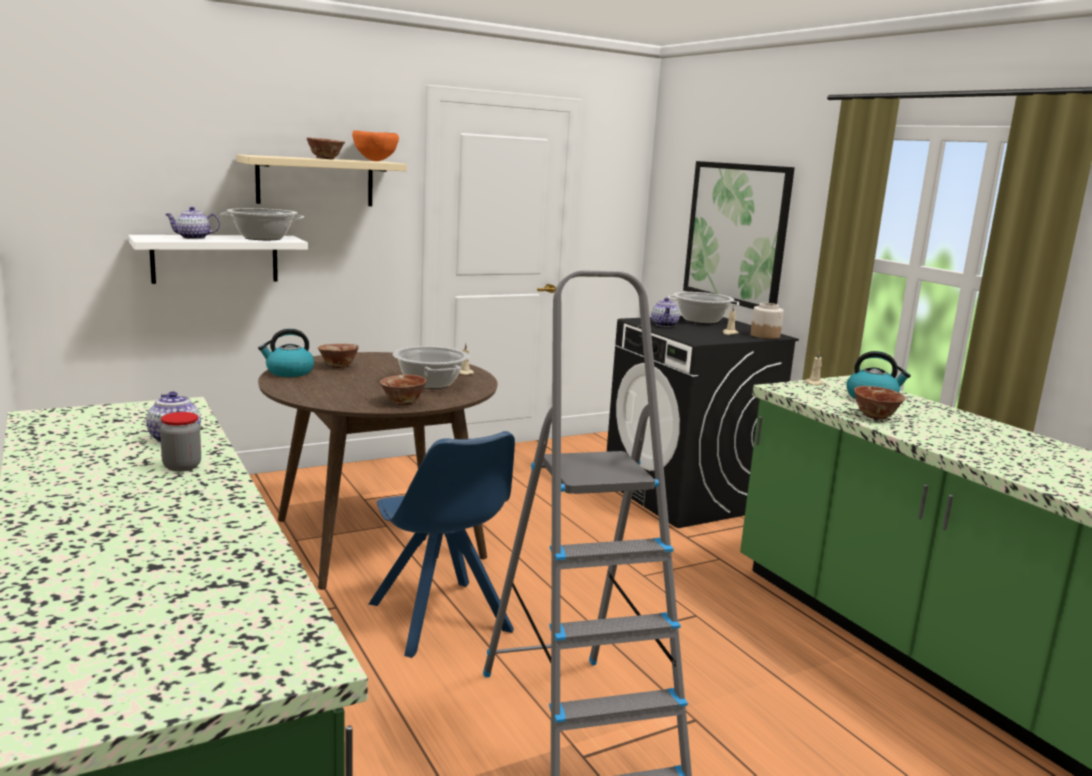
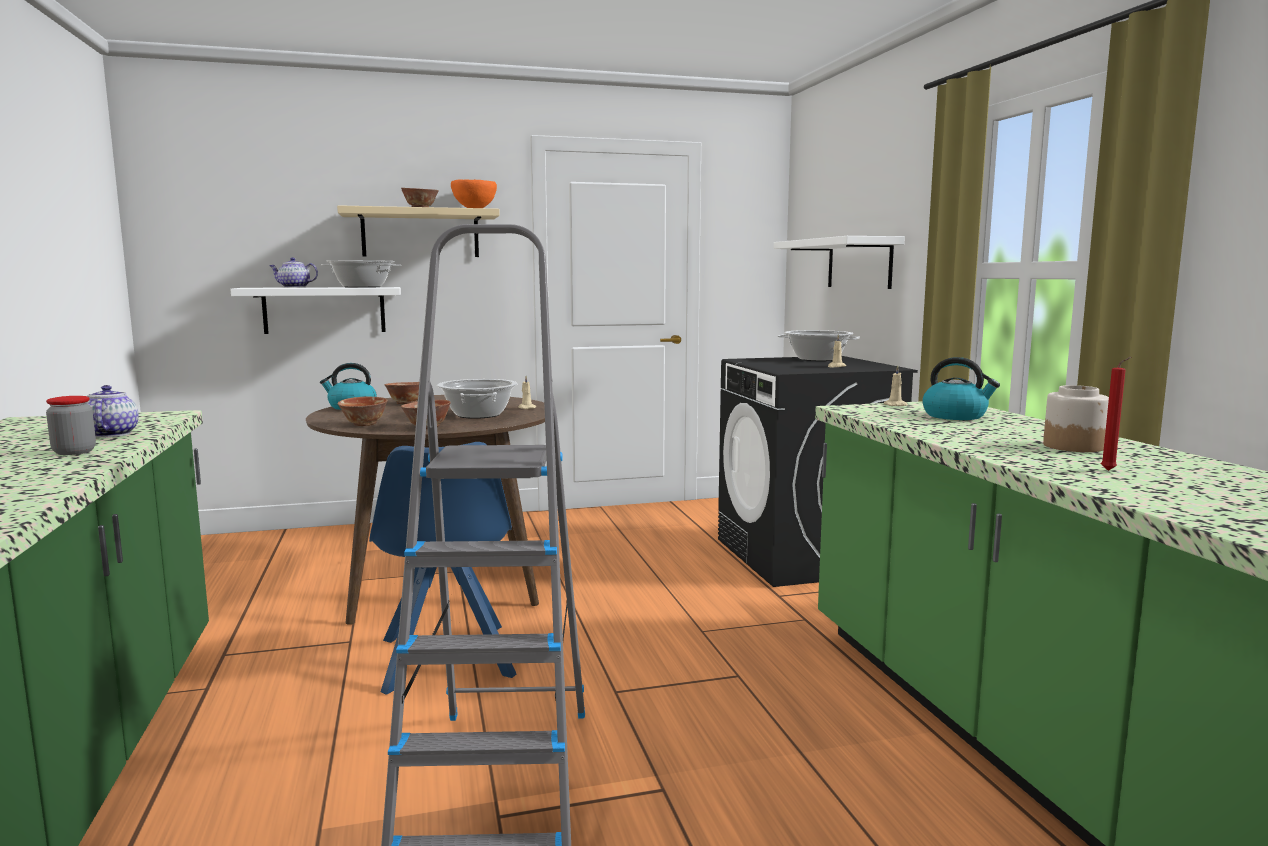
camera: 15 degrees right, 5 degrees down
teapot [651,297,680,327] -> none
picture [683,161,795,309] -> white shelf [774,236,905,289]
jar [750,303,784,339] -> jar moved to [1043,385,1109,452]
bowl [854,386,905,420] -> bowl moved to [338,397,388,426]
none -> red candle [1101,357,1131,471]

